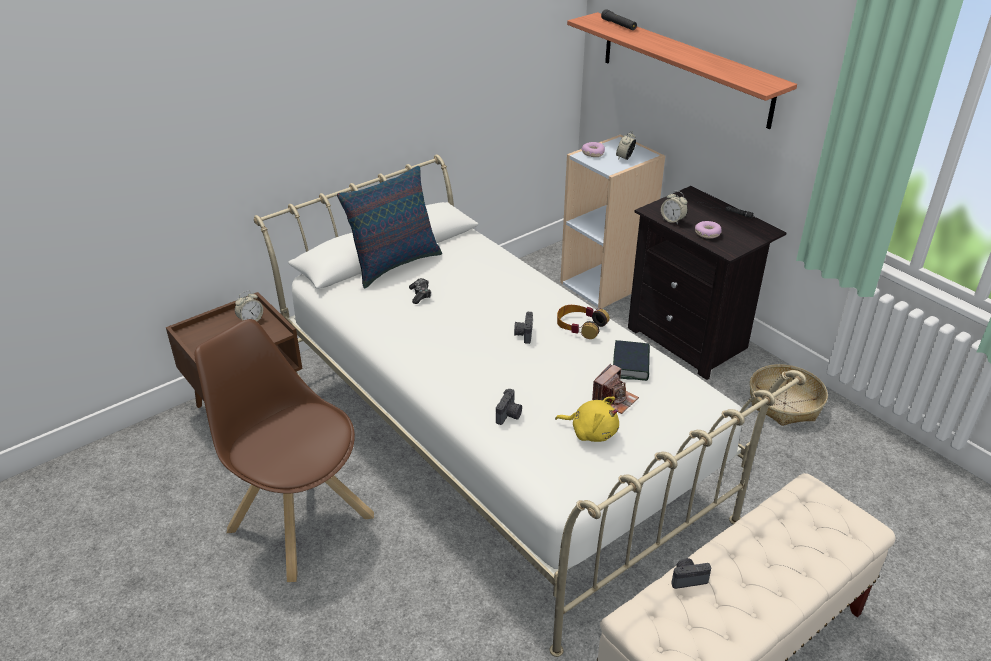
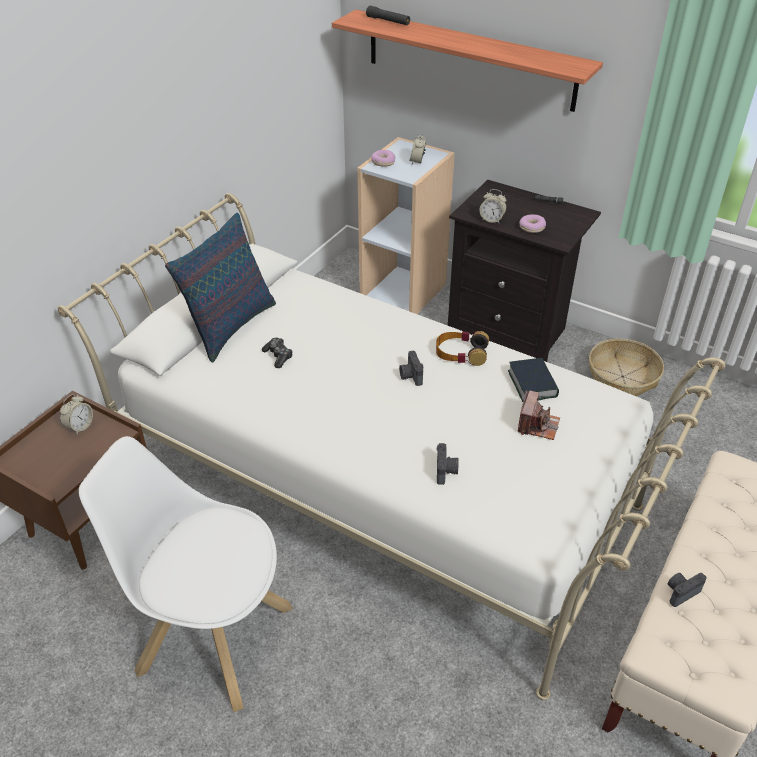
camera: 20 degrees left, 5 degrees up
brown chair [195,319,374,582] -> white chair [79,436,293,712]
yellow plush toy [555,397,619,442] -> none

